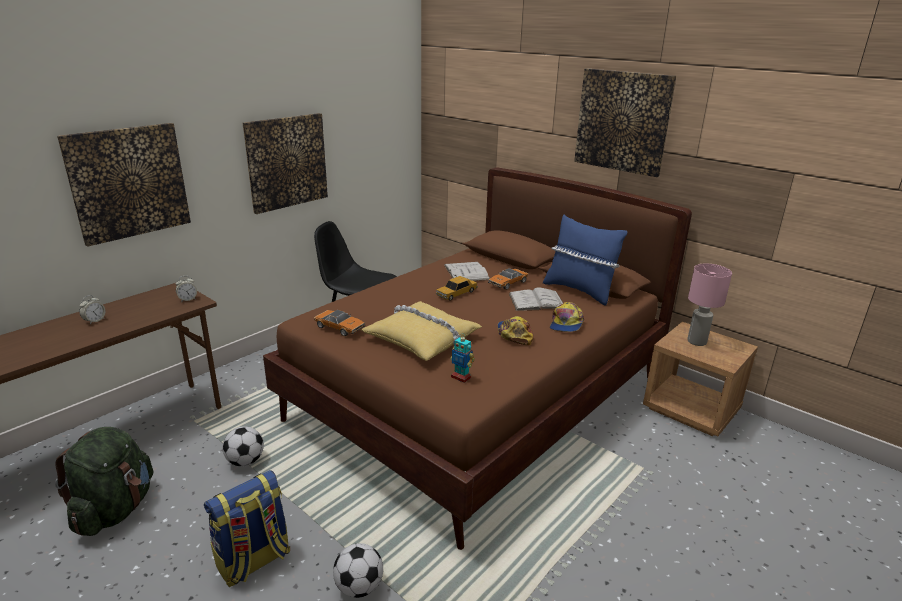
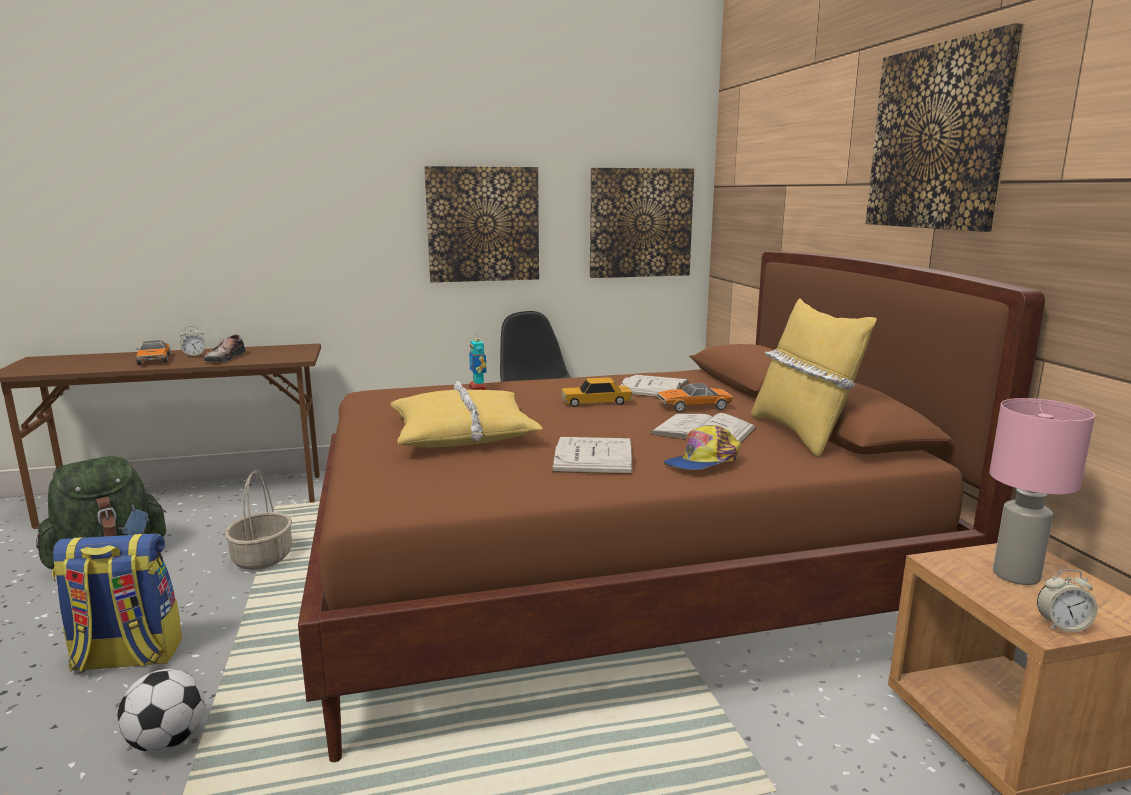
camera: 35 degrees right, 10 degrees down
picture [57,123,191,247] -> picture moved to [590,168,694,278]
alarm clock [175,276,197,302] -> alarm clock moved to [1037,569,1098,632]
football [223,426,264,466] -> basket [225,470,292,570]
toy car [314,310,365,336] -> toy car moved to [136,340,171,365]
toy robot [451,333,475,383] -> toy robot moved to [469,334,487,390]
cap [498,316,533,345] -> white book [551,437,633,474]
blue pillow [543,215,628,306] -> yellow pillow [751,298,877,458]
none -> shoe [204,334,246,362]

